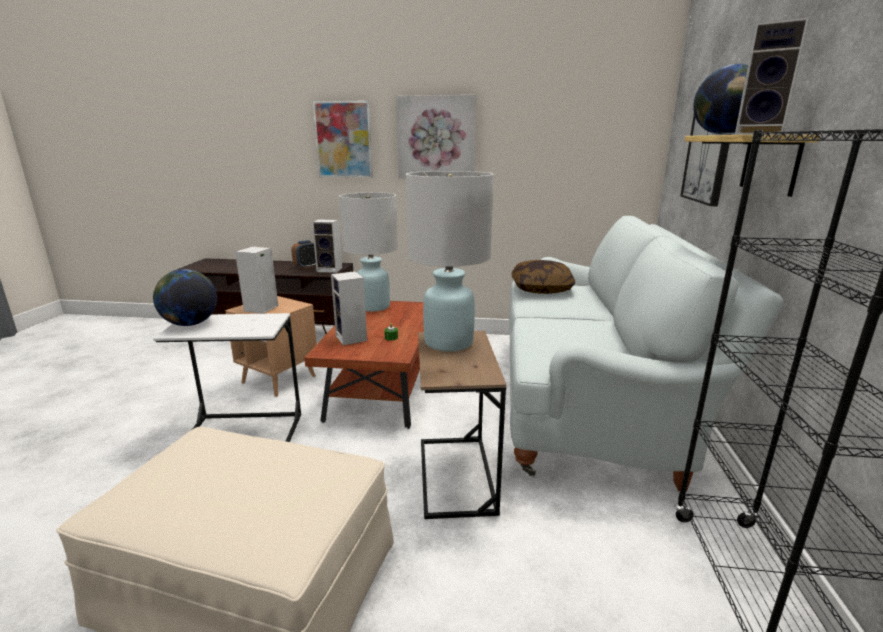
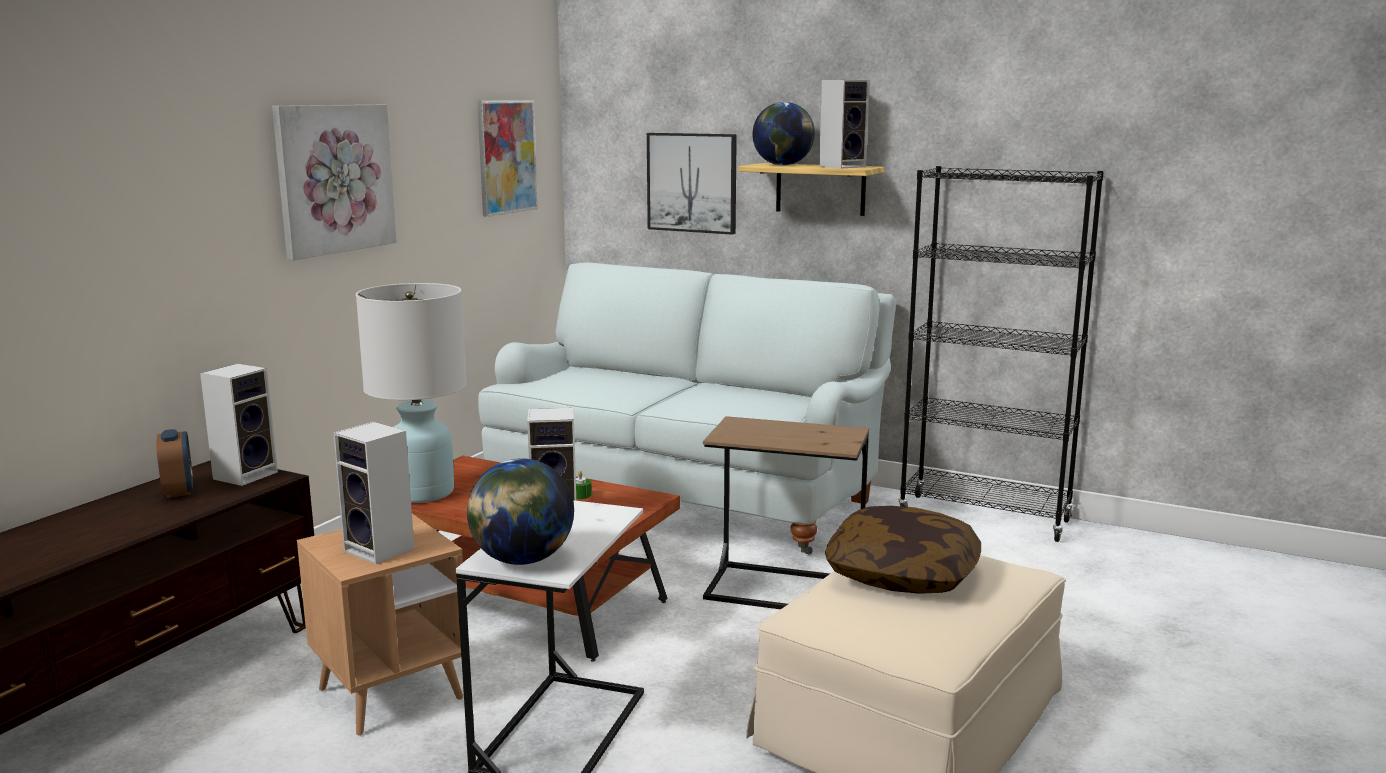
camera: 70 degrees left, 5 degrees down
picture [313,101,373,178] -> picture moved to [477,100,538,217]
white table lamp [406,171,494,352] -> none
pillow [512,260,575,294] -> pillow moved to [825,506,981,594]

